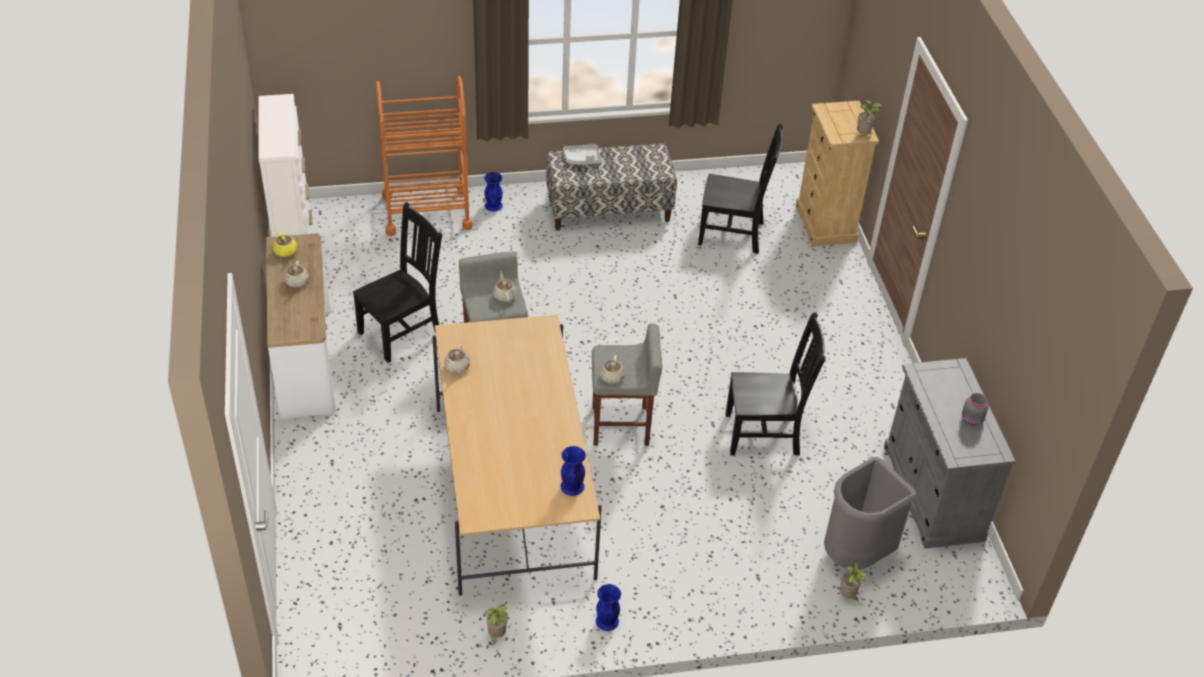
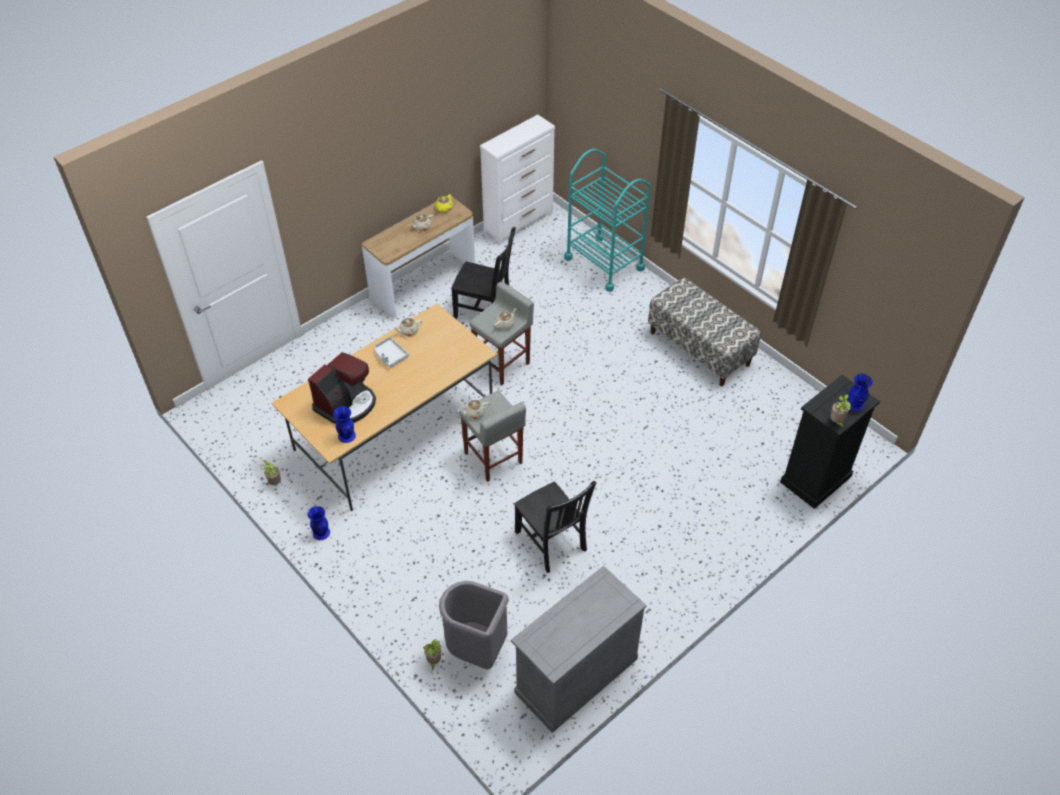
camera: 60 degrees right, 5 degrees up
orange cart [376,76,473,236] -> turquoise cart [564,149,651,292]
blue vase [484,172,503,212] -> blue vase moved to [847,374,873,412]
grey tray [563,144,601,165] -> grey tray moved to [374,337,409,368]
black chair [698,124,783,254] -> none
beige dresser [796,101,879,247] -> black dresser [780,375,880,509]
grey jar [962,393,988,426] -> none
none -> coffee machine [308,352,376,424]

